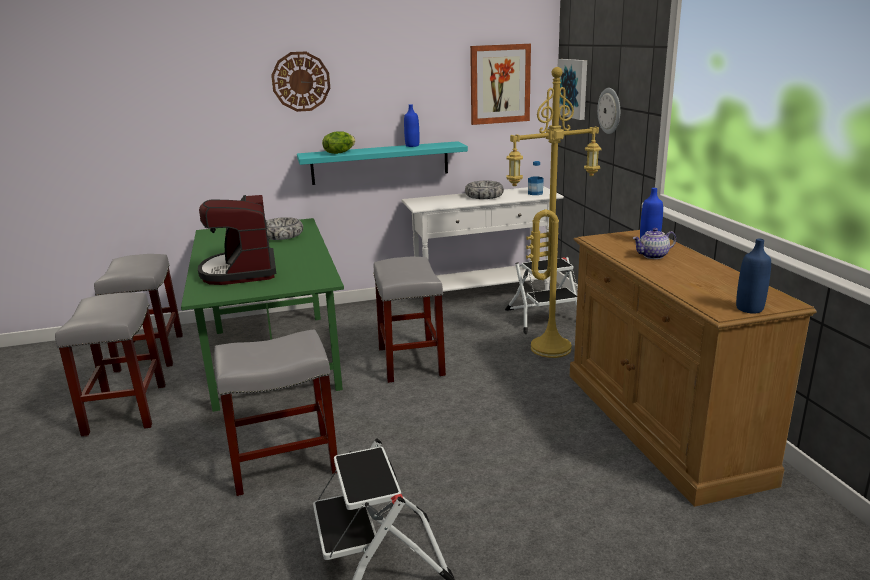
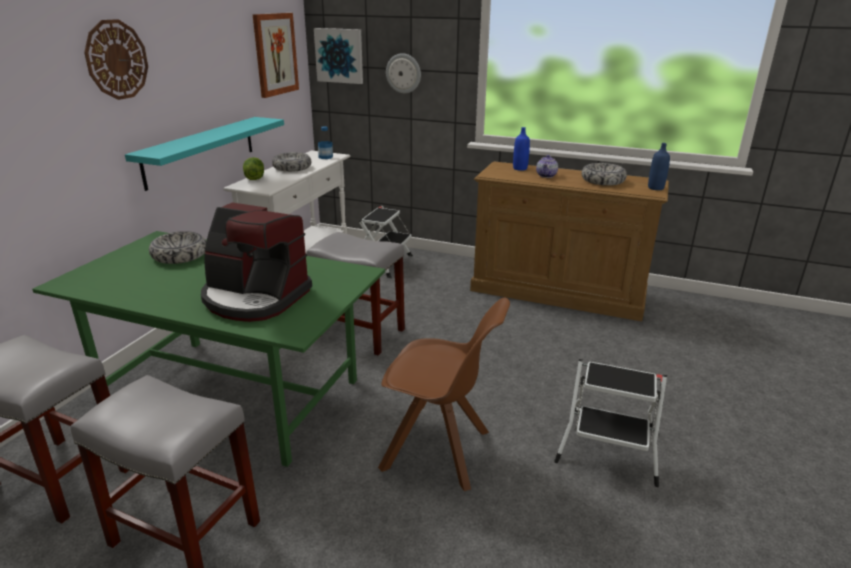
camera: 55 degrees left, 5 degrees up
grey stool [214,329,337,497] -> brown chair [378,297,510,491]
lettuce [322,131,355,154] -> lettuce moved to [243,157,264,180]
blue bottle [404,104,420,147] -> none
yellow floor lamp [506,67,601,358] -> none
none -> bowl [582,163,627,186]

